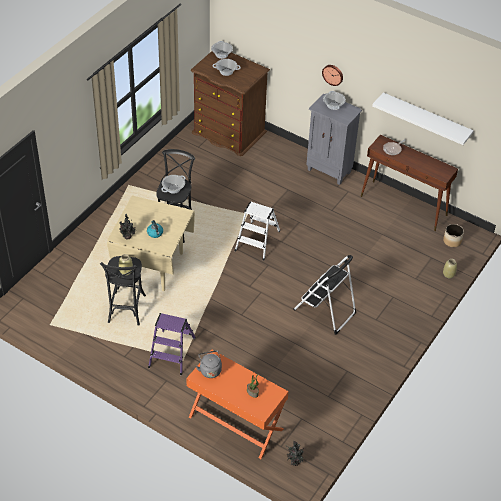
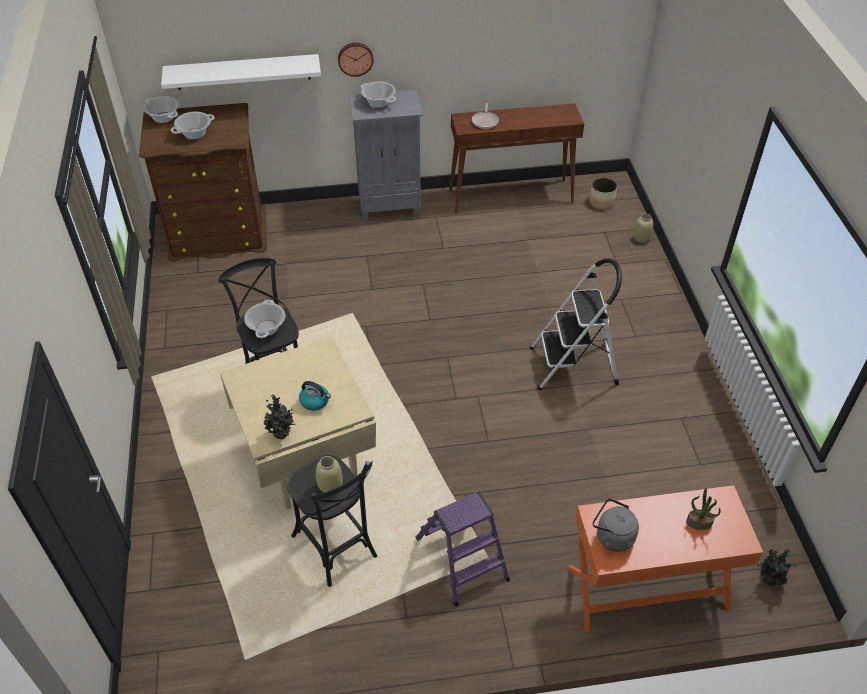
camera: 40 degrees left, 0 degrees up
white step ladder [235,201,281,261] -> none
white shelf [372,92,474,145] -> white shelf moved to [161,54,321,90]

